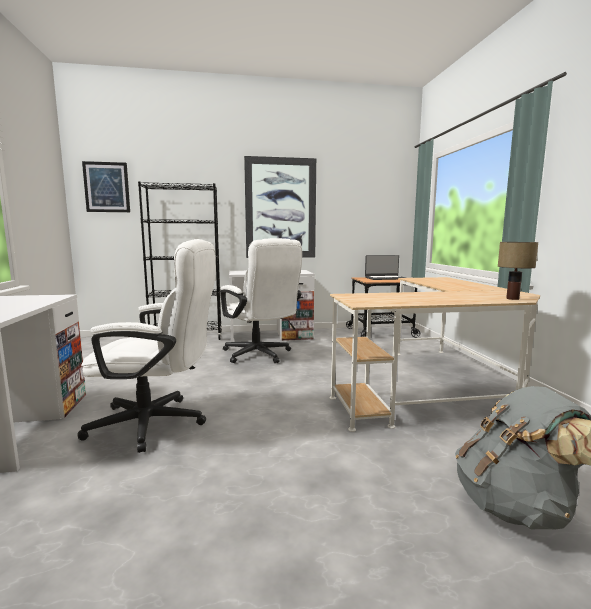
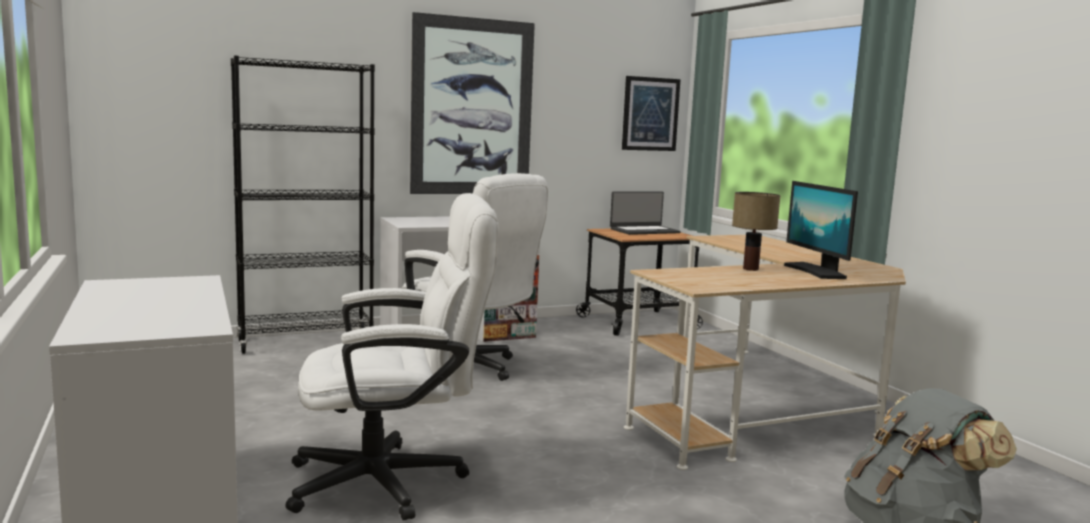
camera: 15 degrees left, 0 degrees up
picture [82,161,130,212] -> picture moved to [622,76,681,151]
table lamp [498,242,538,300] -> table lamp moved to [732,192,780,271]
none -> monitor [784,181,858,279]

